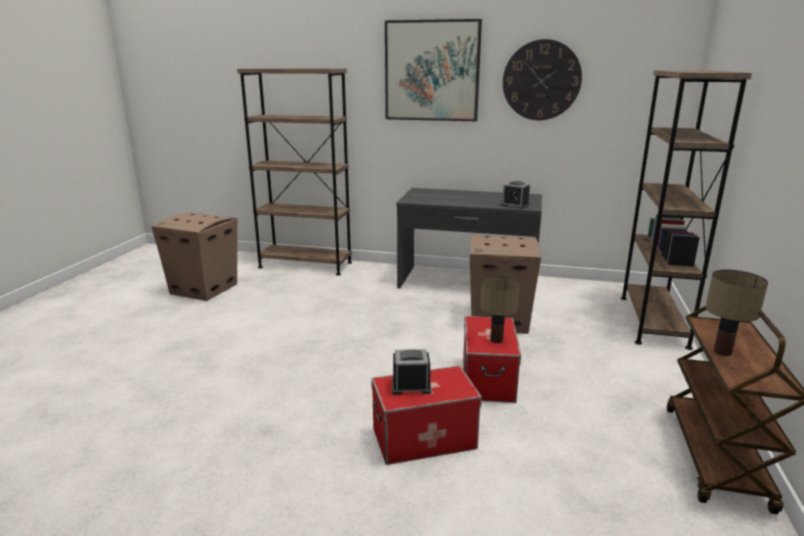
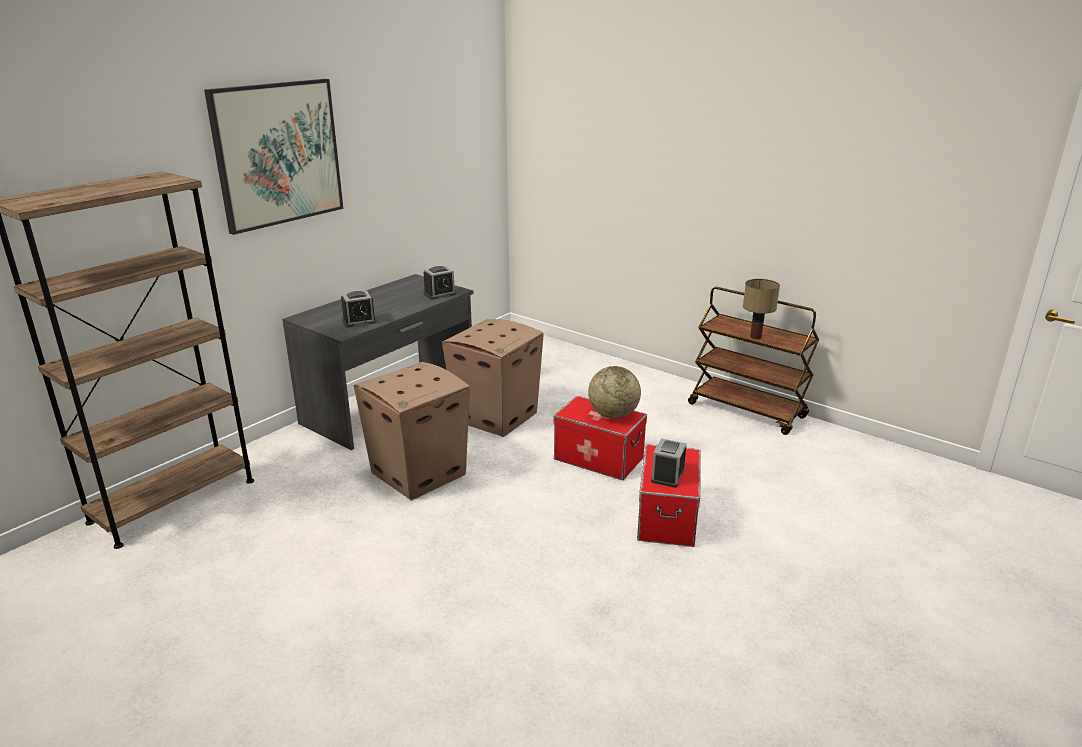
camera: 65 degrees left, 5 degrees up
cardboard box [152,213,237,301] -> cardboard box moved to [354,362,470,500]
table lamp [480,275,520,343] -> globe [588,366,641,419]
wall clock [503,39,582,120] -> none
brown bookcase [621,70,752,350] -> none
none -> alarm clock [341,291,377,328]

